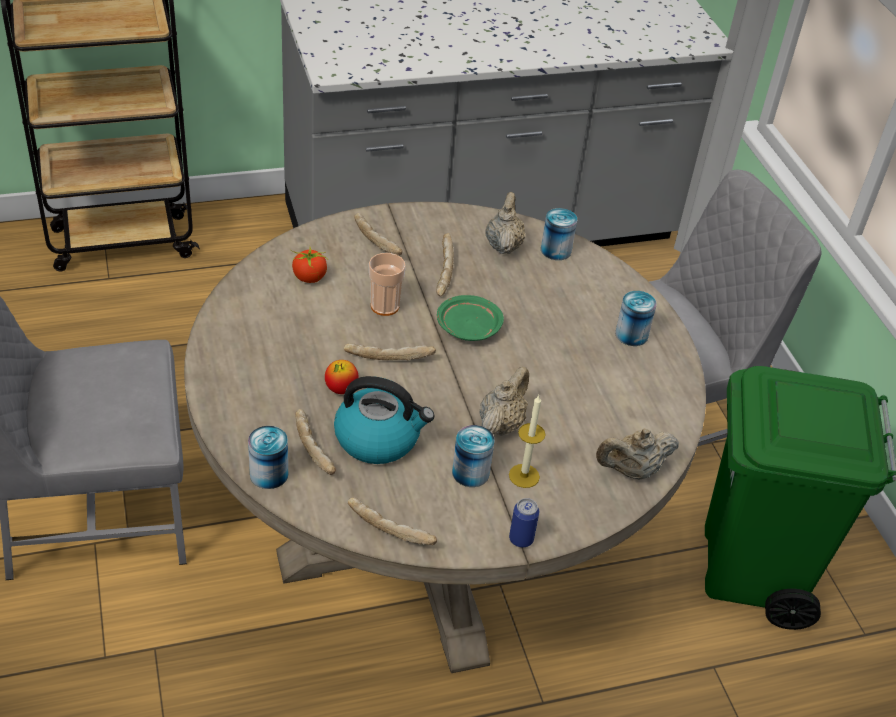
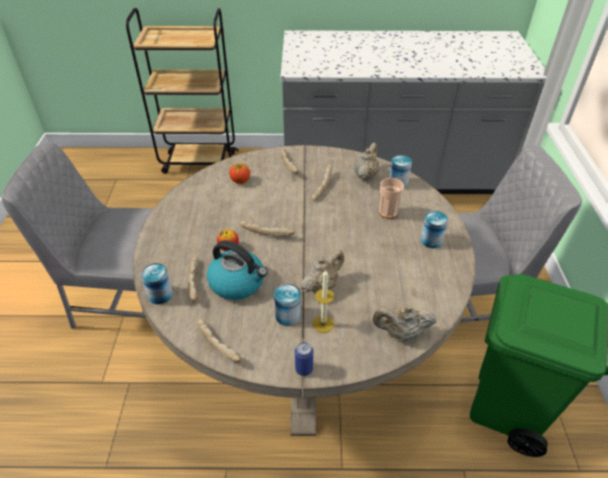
camera: 20 degrees right, 0 degrees up
cup [369,253,406,316] -> cup moved to [379,178,404,219]
green plate [437,295,504,341] -> none

